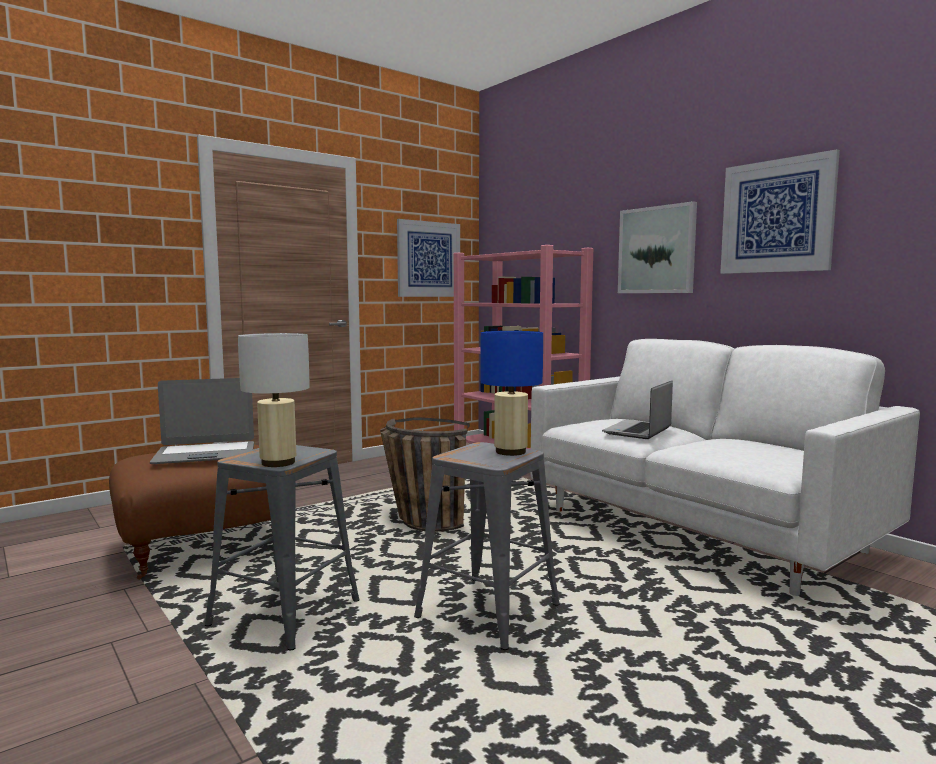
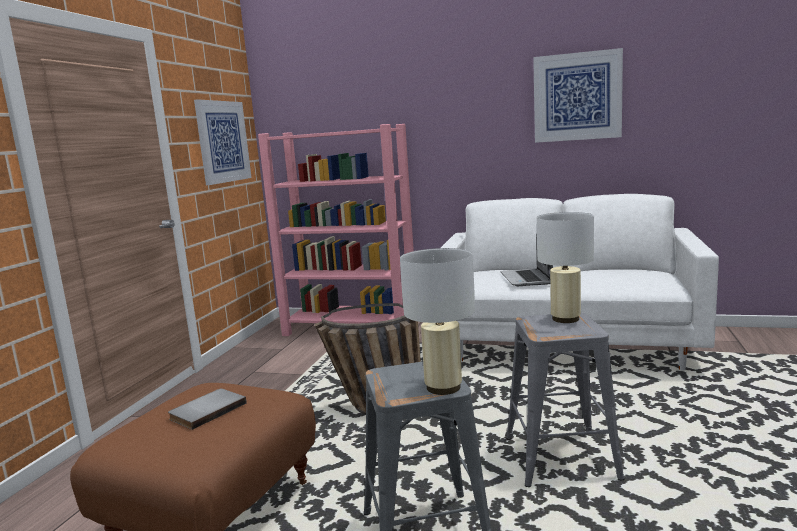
camera: 35 degrees left, 5 degrees up
laptop [150,378,254,464] -> grey book [168,388,247,430]
blue table lamp [480,331,543,456] -> white table lamp [537,212,594,323]
picture [618,201,697,293] -> none

